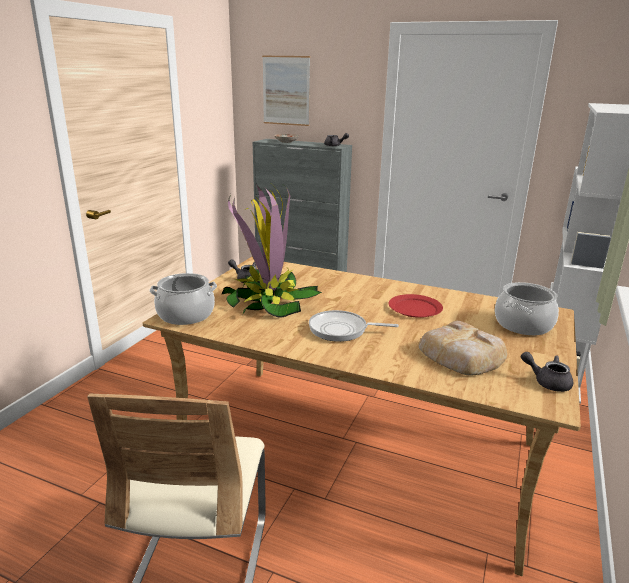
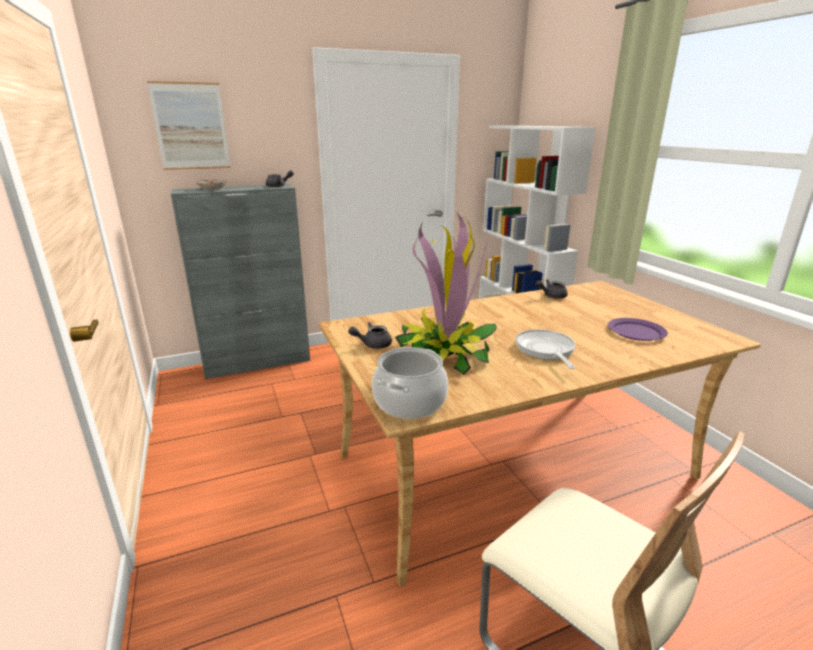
camera: 45 degrees left, 0 degrees up
frying pan [309,310,399,342] -> frying pan turned 120 degrees clockwise [516,329,576,369]
red plate [389,294,443,318] -> none
bread [419,321,507,375] -> purple plate [608,318,668,341]
cooking pot [495,282,559,335] -> none
grey teapot [521,352,573,392] -> grey teapot moved to [536,279,568,299]

